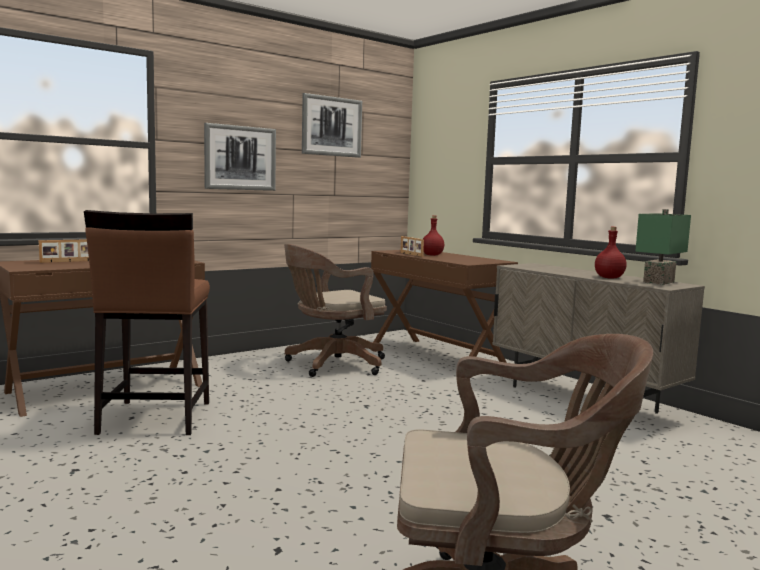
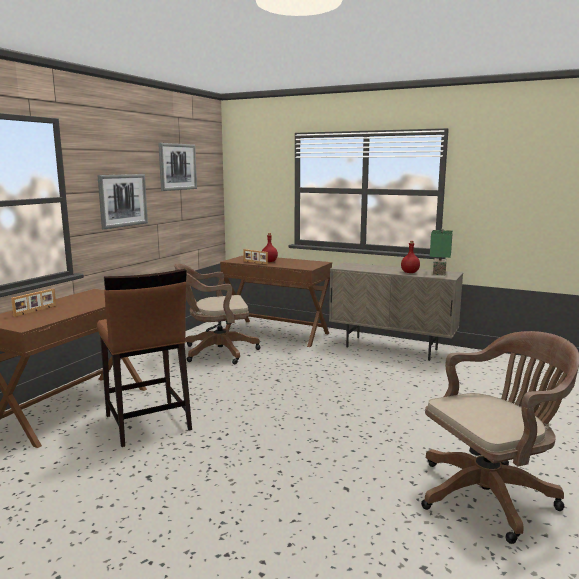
camera: 25 degrees left, 5 degrees up
brown office chair [284,244,387,377] -> brown office chair turned 45 degrees clockwise [174,264,261,365]

